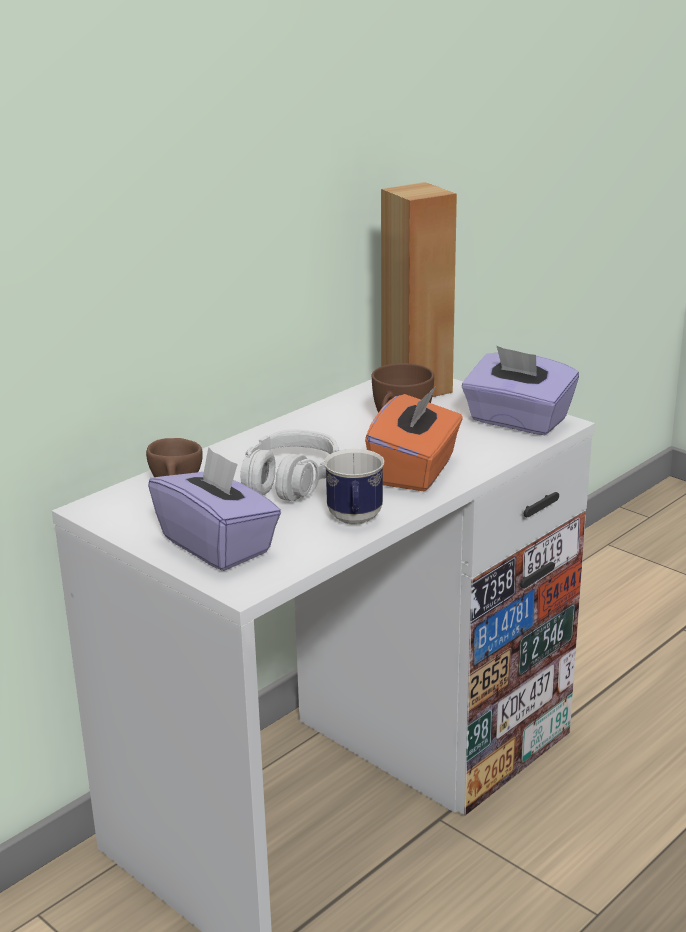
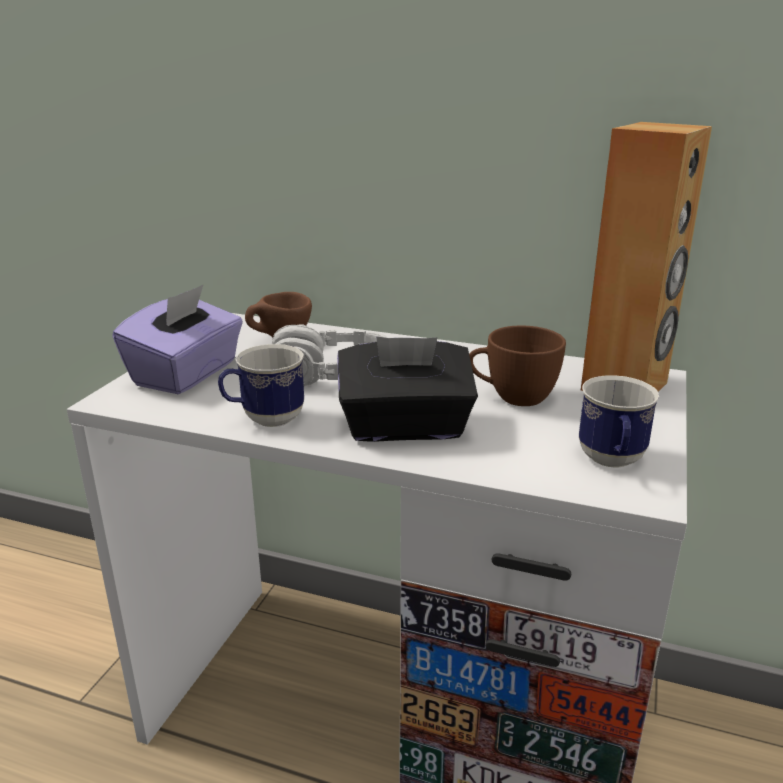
camera: 65 degrees right, 0 degrees up
orange tissue box [365,386,463,491] -> black tissue box [337,336,478,442]
purple tissue box [462,346,579,435] -> mug [579,375,660,467]

